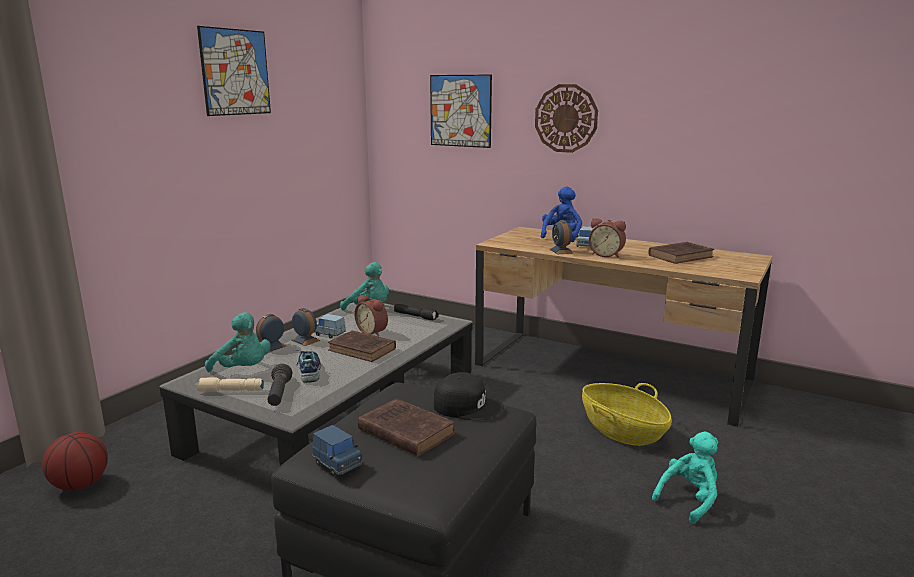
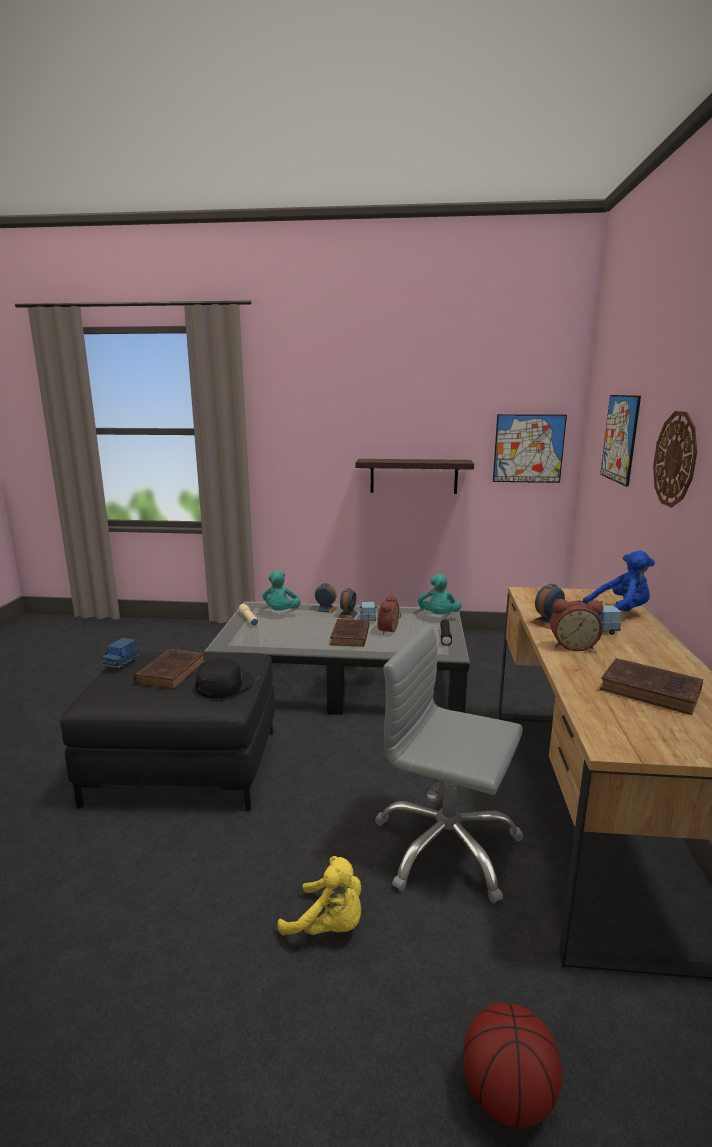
camera: 65 degrees right, 0 degrees up
basketball [42,432,108,491] -> basketball moved to [463,1003,562,1127]
picture [197,26,271,116] -> picture moved to [493,414,567,483]
black flashlight [267,364,292,406] -> none
shoe [296,350,322,383] -> none
black cap [434,372,504,421] -> black cap turned 135 degrees counterclockwise [195,658,254,699]
basket [582,383,672,446] -> grey office chair [375,624,524,903]
alarm clock [589,218,626,258] -> alarm clock turned 90 degrees counterclockwise [550,599,604,651]
turquoise plush toy [652,431,718,524] -> yellow plush toy [277,856,361,936]
none -> shelf [355,459,474,494]

